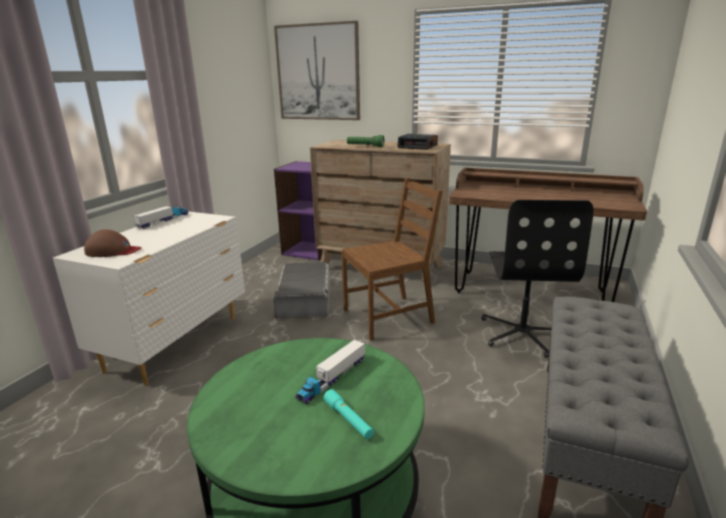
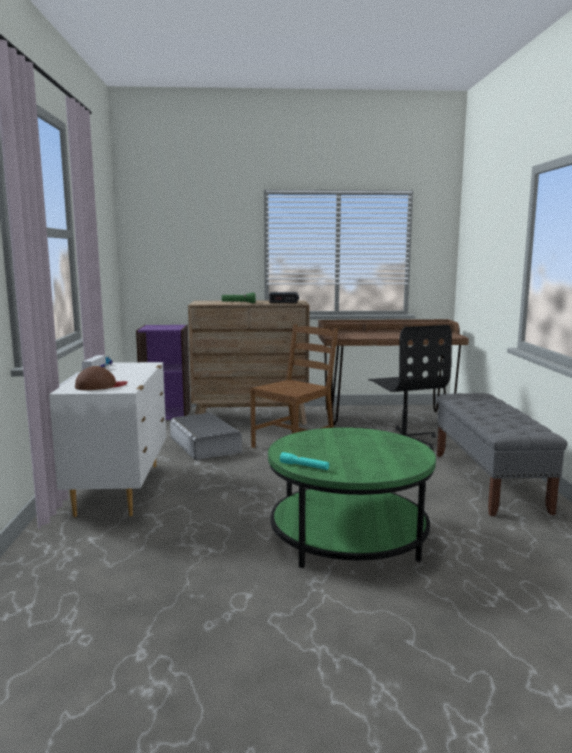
camera: 25 degrees left, 10 degrees down
picture [274,21,360,120] -> none
toy truck [295,340,365,404] -> none
turquoise flashlight [323,389,374,439] -> turquoise flashlight moved to [280,452,329,470]

